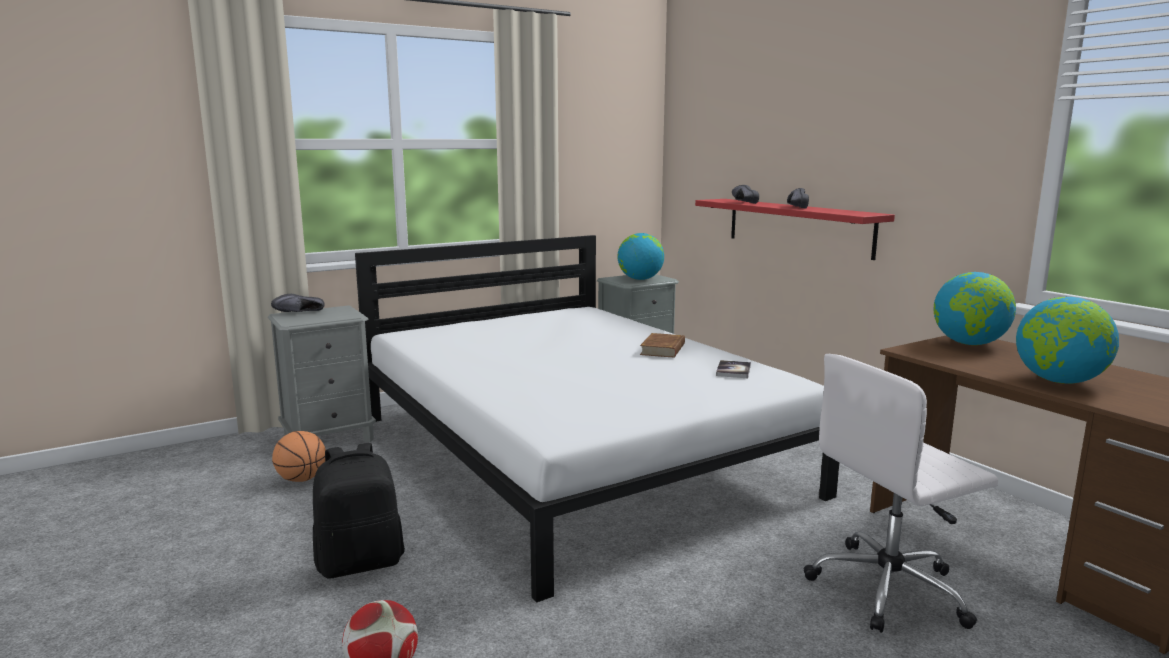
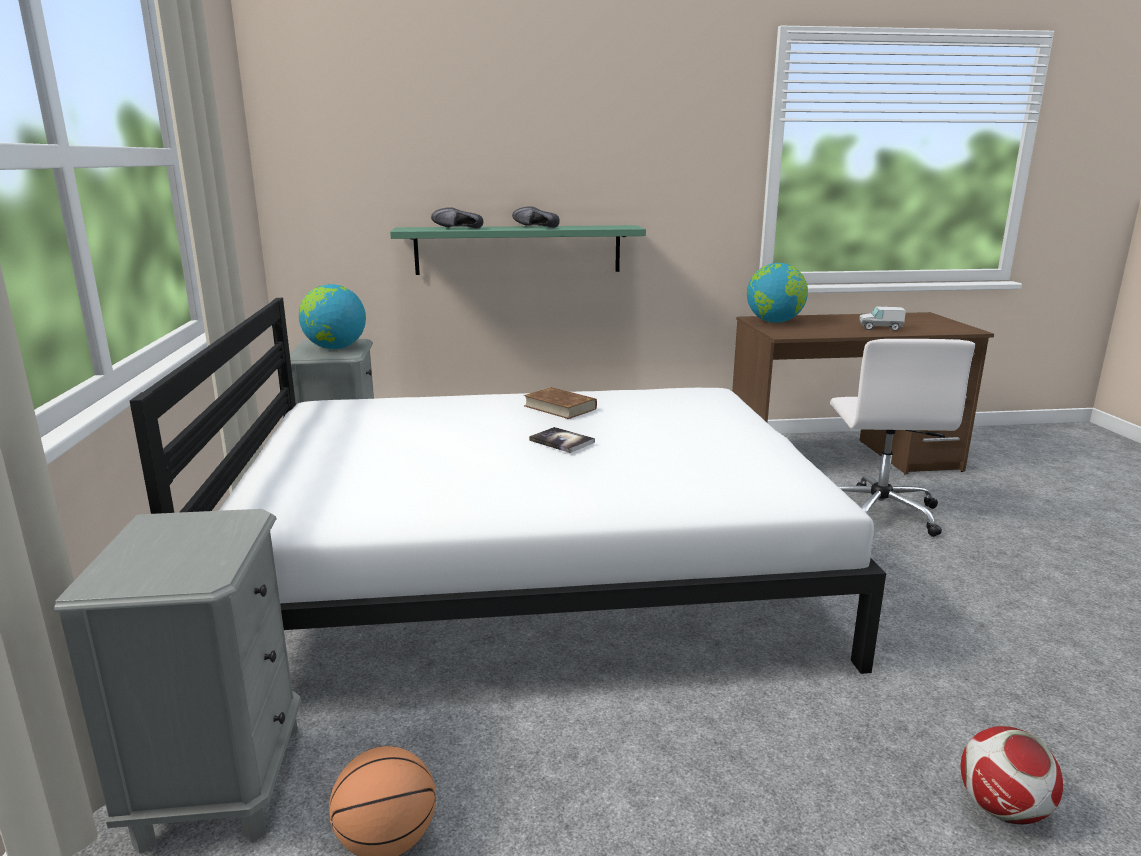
camera: 65 degrees left, 5 degrees up
black shoe [271,294,325,312] -> none
black backpack [313,443,405,579] -> none
red shelf [695,199,895,260] -> green shelf [390,225,646,275]
book [716,360,751,378] -> book moved to [529,427,595,453]
globe [1016,297,1119,384] -> toy truck [859,307,906,331]

